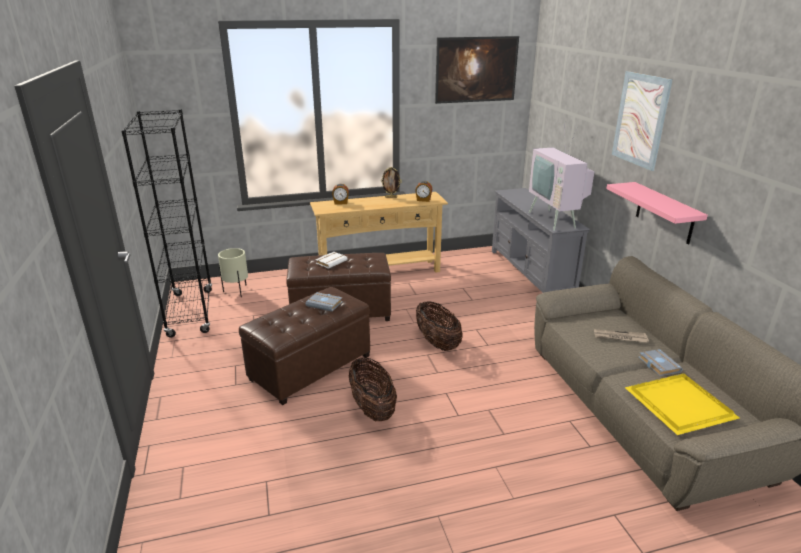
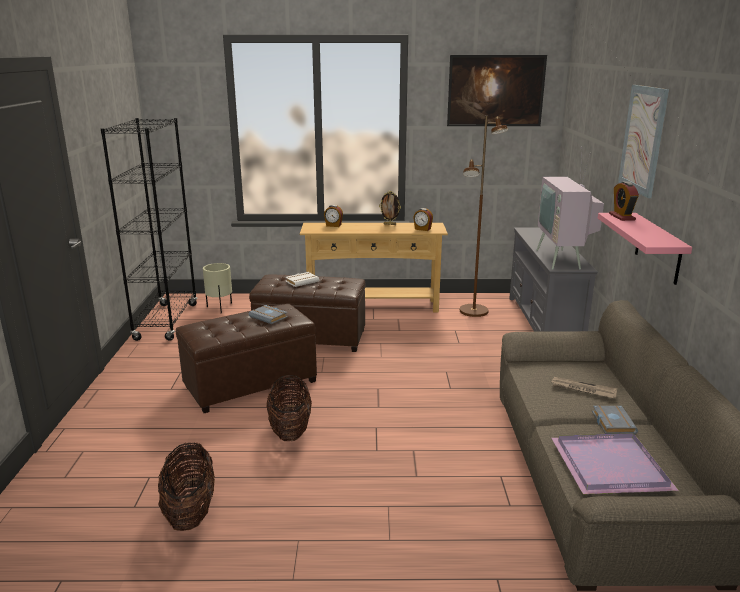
camera: 15 degrees right, 5 degrees down
basket [416,301,463,351] -> basket moved to [158,442,215,531]
yellow tray [625,373,740,435] -> purple tray [552,433,679,494]
none -> brown floor lamp [460,116,508,317]
none -> alarm clock [609,181,639,221]

